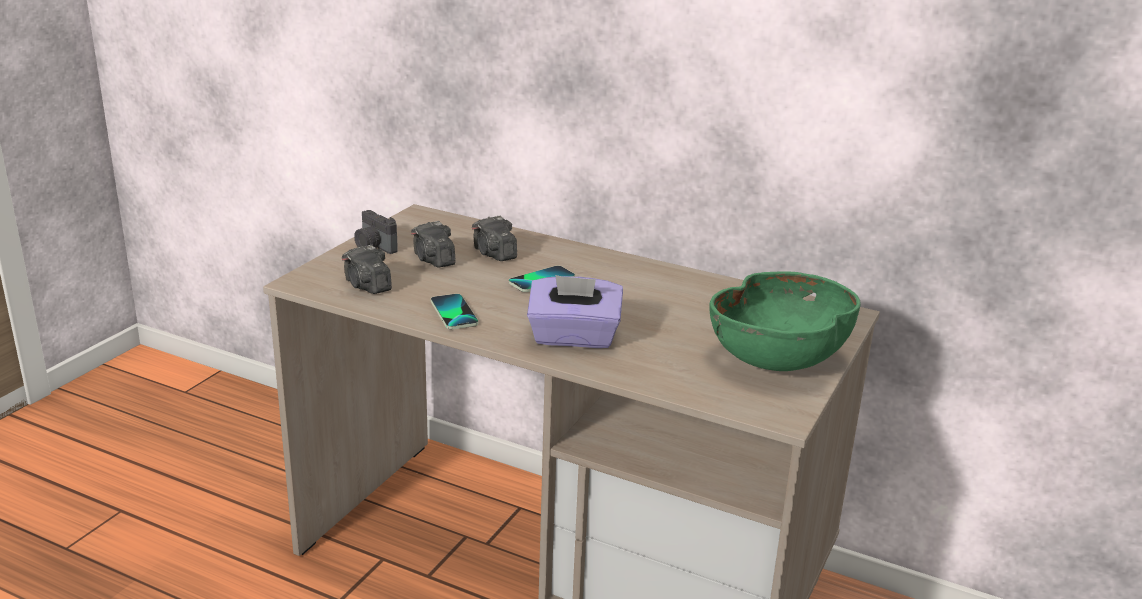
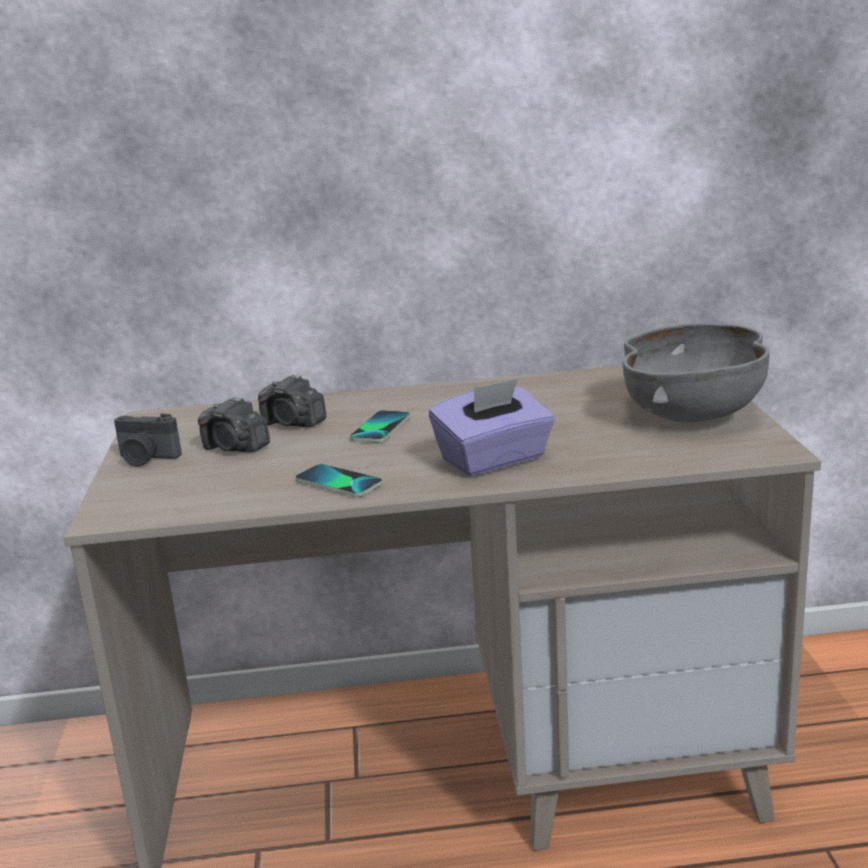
camera: 30 degrees left, 5 degrees down
camera [342,245,392,294] -> none
green bowl [709,271,861,371] -> grey bowl [623,323,770,423]

